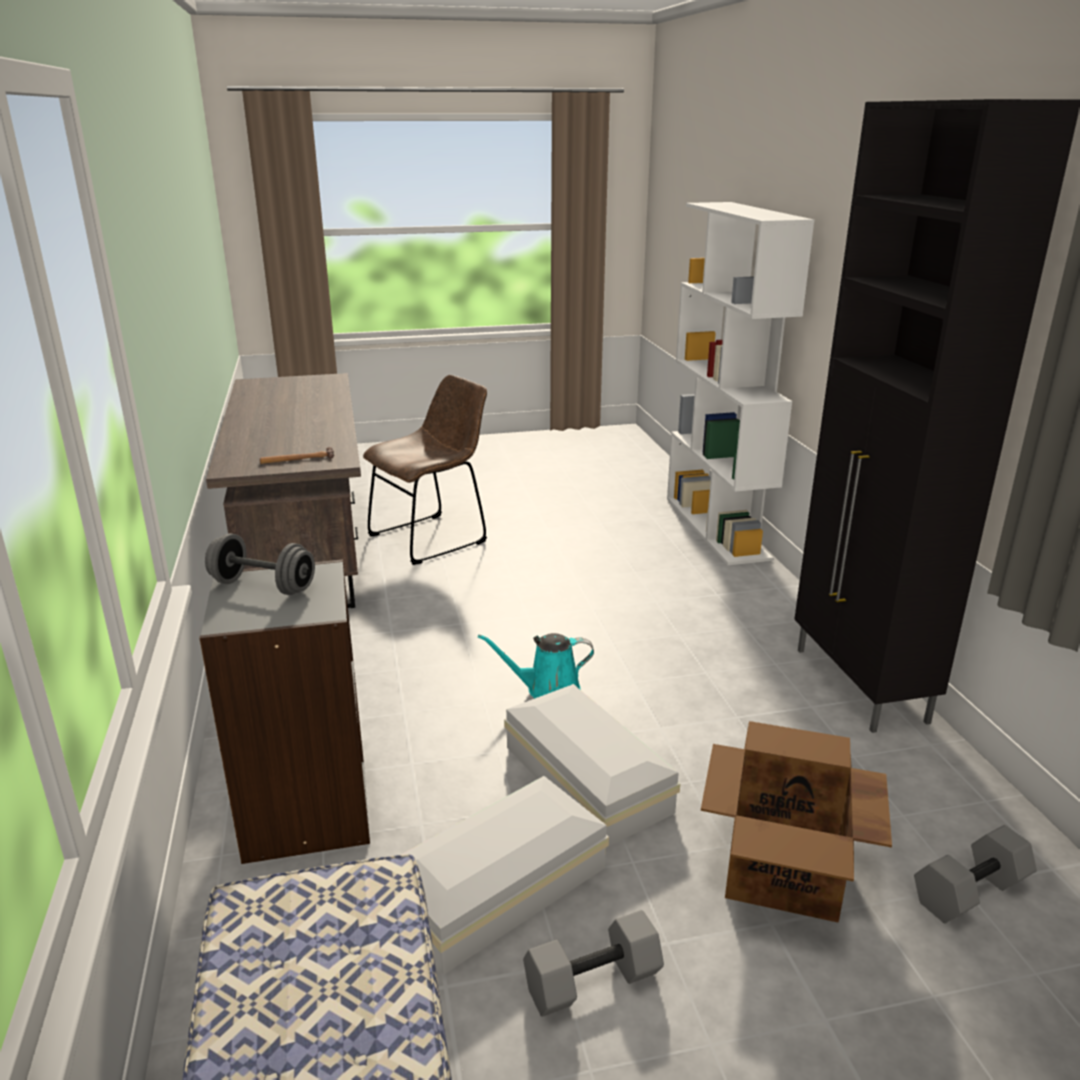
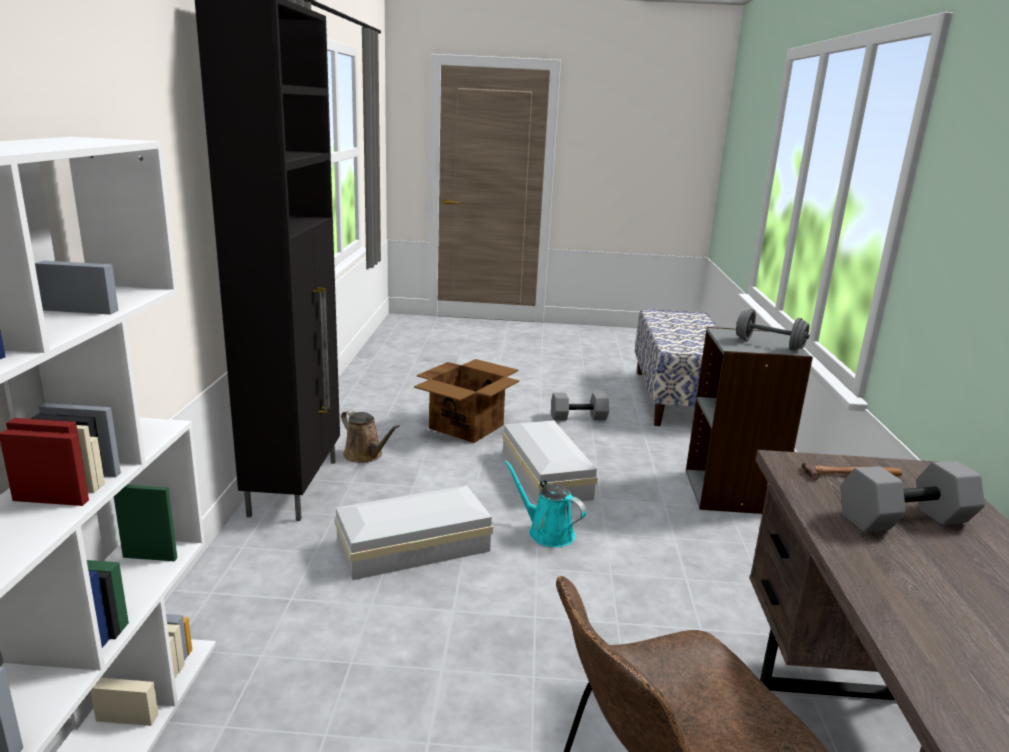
camera: 165 degrees left, 5 degrees down
white storage box [401,776,609,975] -> white storage box moved to [334,485,493,580]
turquoise watering can [478,633,594,698] -> turquoise watering can turned 150 degrees counterclockwise [504,460,586,547]
grey dumbbell [914,825,1037,923] -> grey dumbbell moved to [840,461,985,532]
none -> brown watering can [341,410,400,463]

